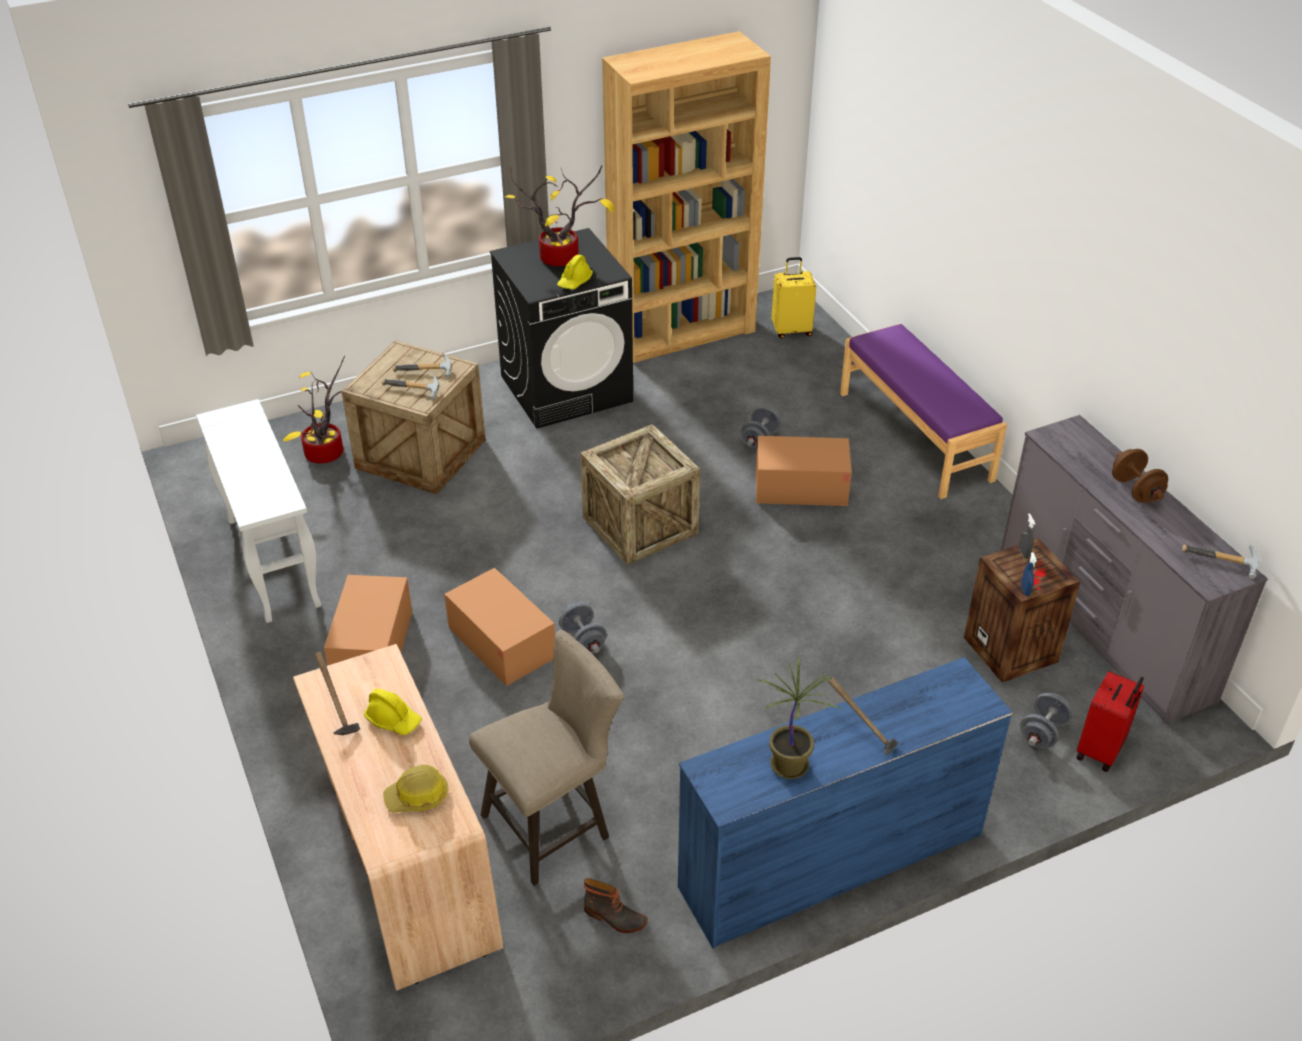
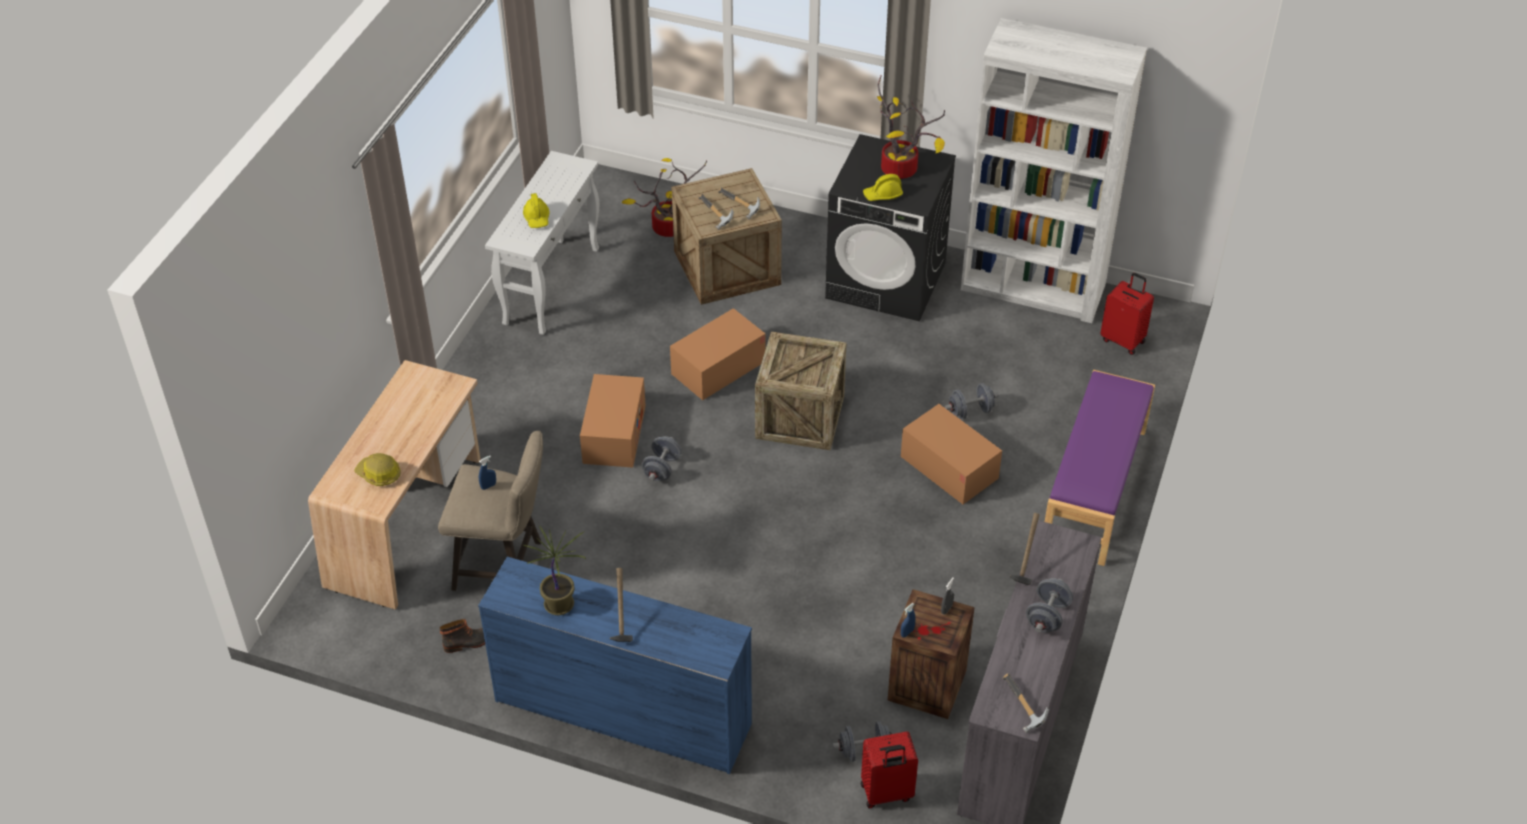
camera: 45 degrees right, 5 degrees up
hammer [315,652,360,735] -> hammer moved to [1009,513,1040,585]
cardboard box [324,575,412,665] -> cardboard box moved to [670,308,765,400]
yellow hard hat [364,689,421,735] -> yellow hard hat moved to [523,193,550,228]
boot [584,878,648,933] -> boot turned 90 degrees counterclockwise [439,619,485,653]
brown bookcase [602,31,771,363] -> white bookcase [961,18,1147,323]
yellow suitcase [772,257,816,338] -> red suitcase [1100,273,1154,355]
brown dumbbell [1112,449,1168,503] -> grey dumbbell [1026,578,1073,632]
none -> blue spray bottle [479,456,496,490]

